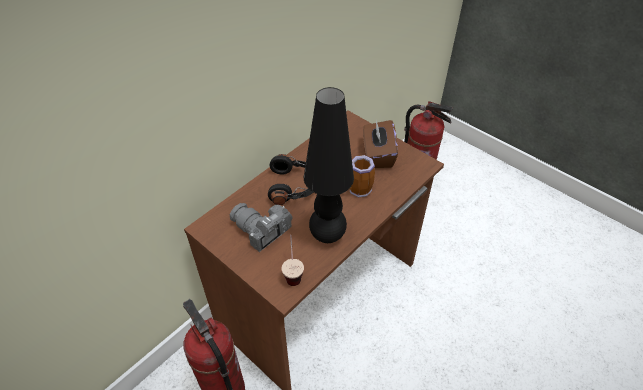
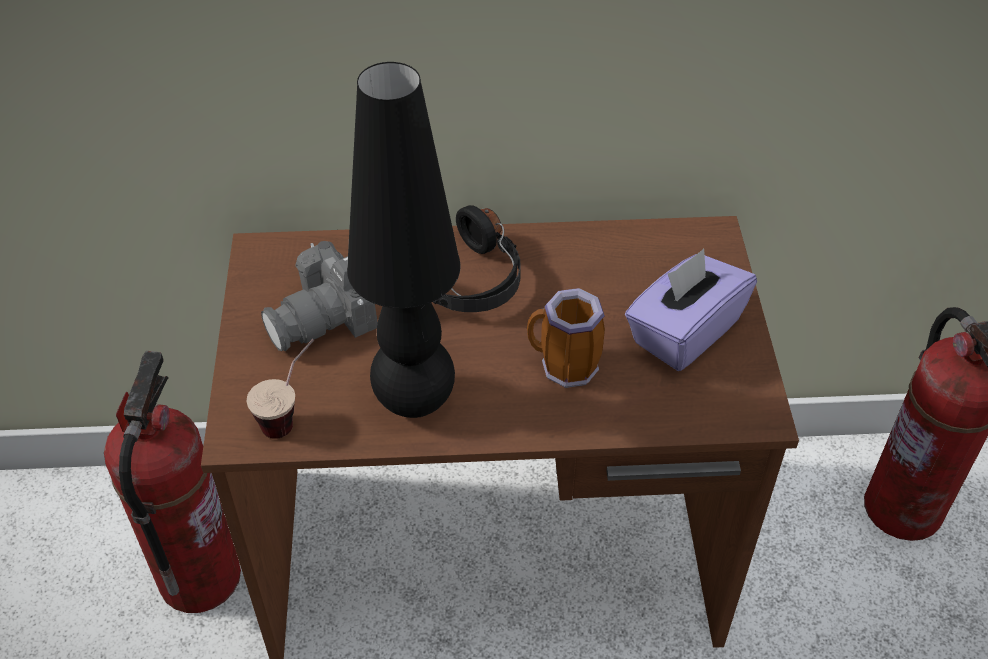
camera: 45 degrees right, 0 degrees up
camera [230,203,293,252] -> camera turned 120 degrees counterclockwise [261,241,378,352]
brown tissue box [363,120,398,168] -> purple tissue box [625,249,757,371]

